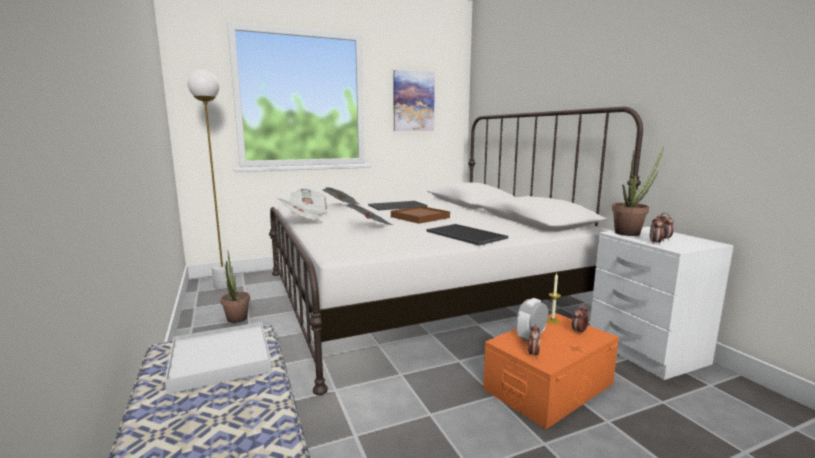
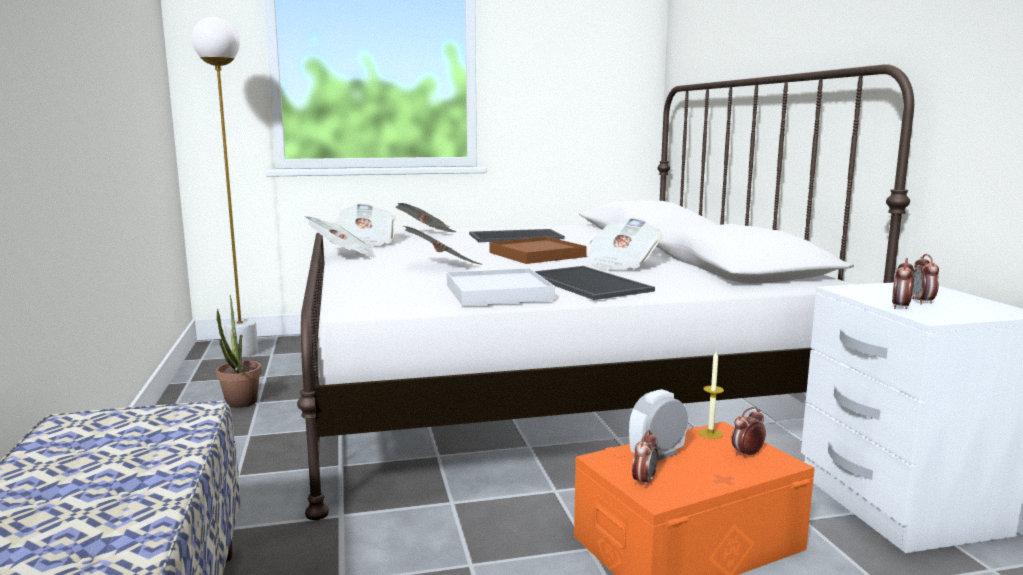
camera: 10 degrees right, 0 degrees up
white tray [165,322,272,394] -> white tray moved to [447,268,555,306]
picture [393,70,435,131] -> none
potted plant [612,148,663,236] -> none
none -> newspaper [589,218,663,271]

